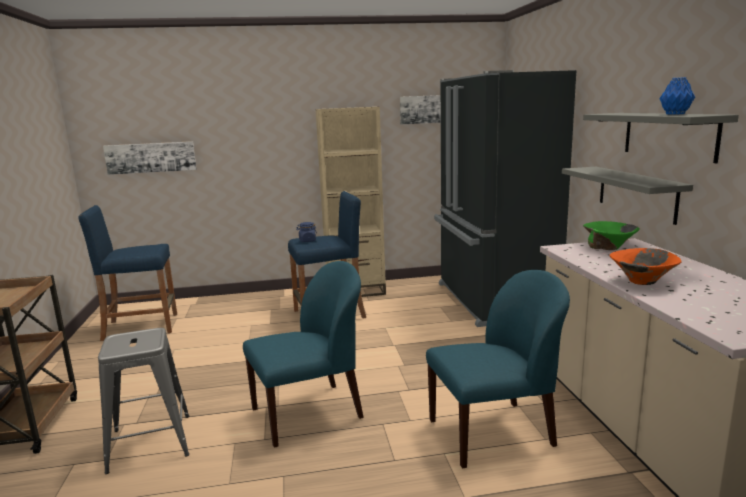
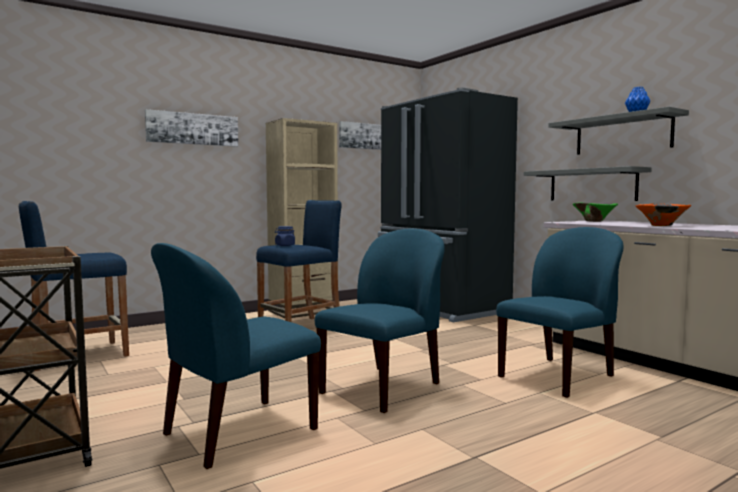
camera: 25 degrees left, 10 degrees down
grey stool [98,328,189,474] -> blue chair [151,243,321,469]
picture [103,141,197,175] -> picture moved to [145,109,238,147]

